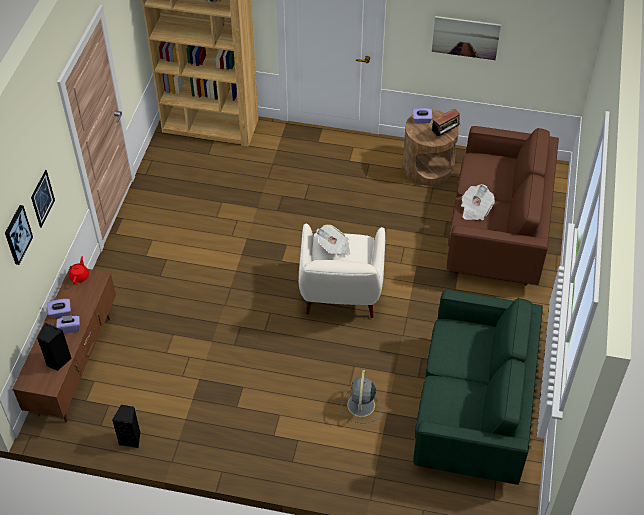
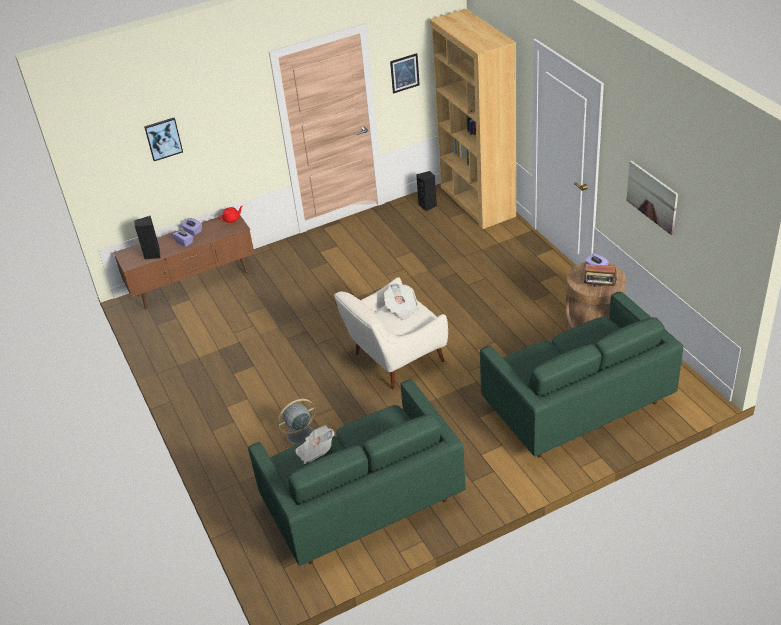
camera: 55 degrees right, 10 degrees down
picture [31,170,55,228] -> picture moved to [390,53,420,94]
black speaker [112,405,141,448] -> black speaker moved to [416,171,437,211]
brown sofa [447,126,559,286] -> green sofa [480,291,683,458]
newspaper [461,184,495,220] -> newspaper moved to [295,425,335,464]

